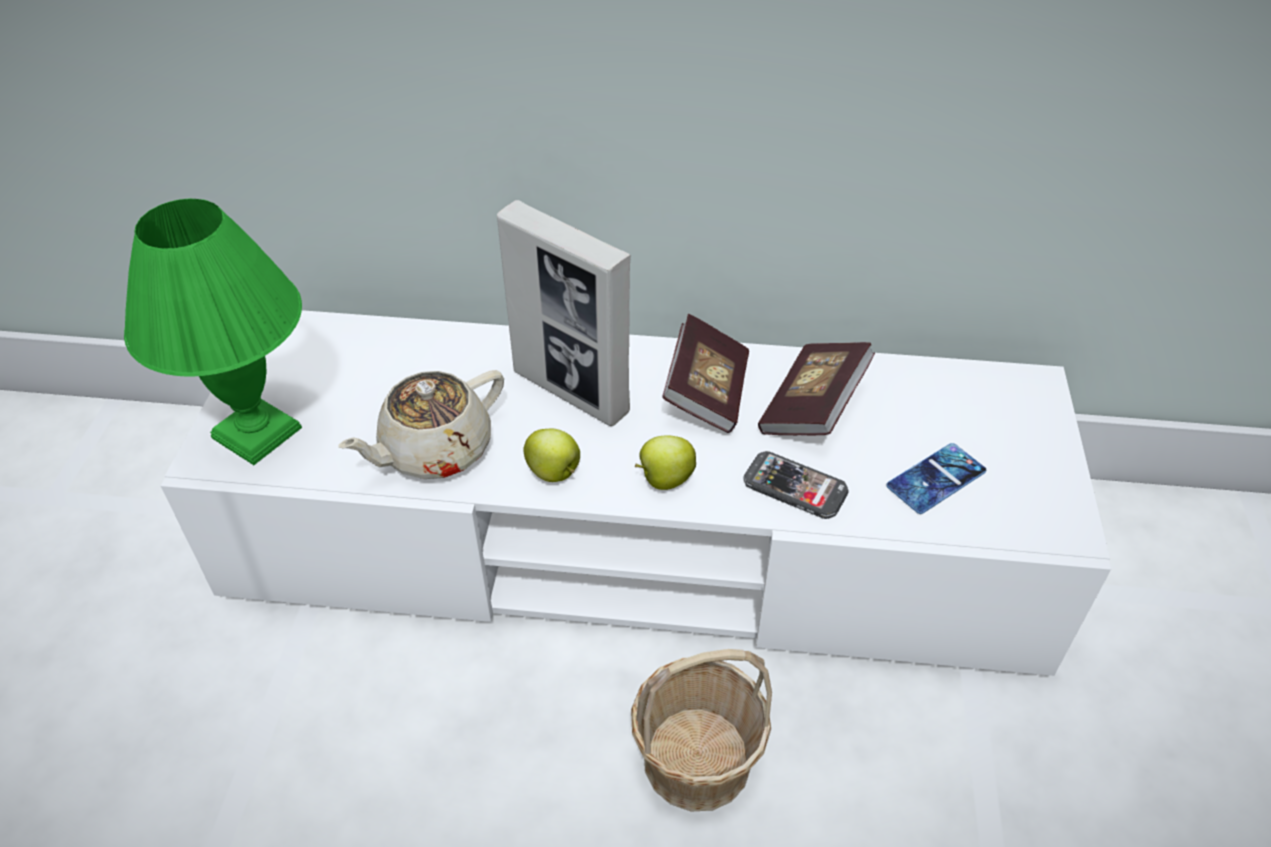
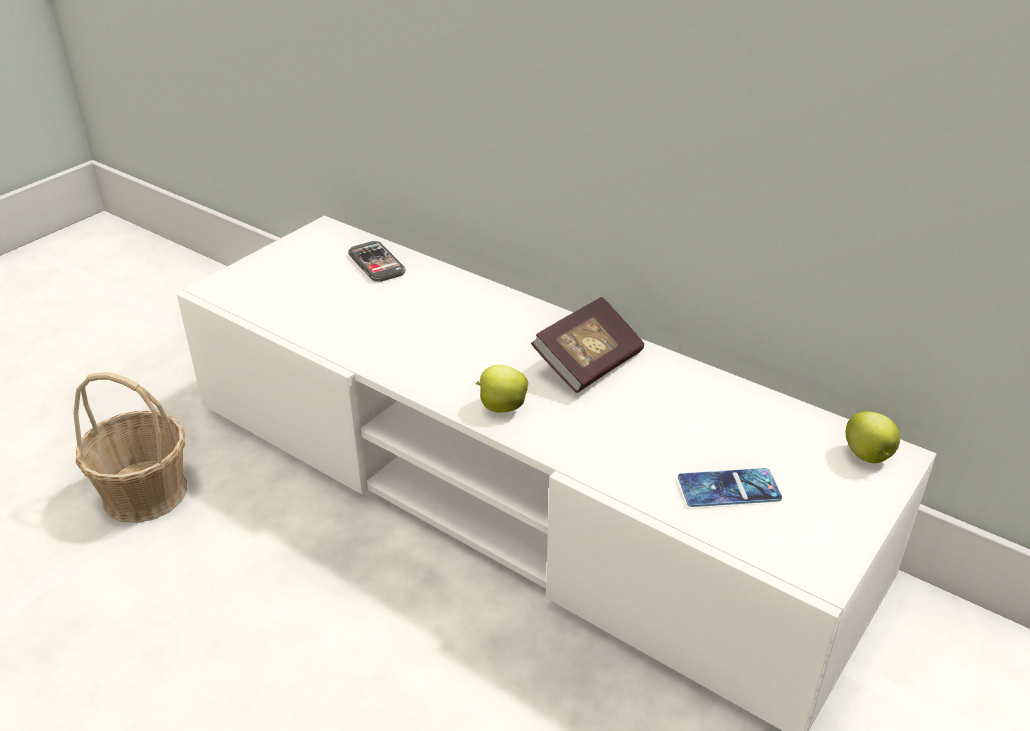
camera: 30 degrees right, 10 degrees down
green table lamp [124,199,302,465] -> none
beige teapot [338,370,504,479] -> none
picture frame [497,200,631,426] -> none
apple [523,429,580,482] -> apple moved to [846,411,900,463]
basket [631,649,772,811] -> basket moved to [73,372,187,523]
phone [743,451,849,519] -> phone moved to [348,241,406,282]
book [758,342,875,436] -> none

